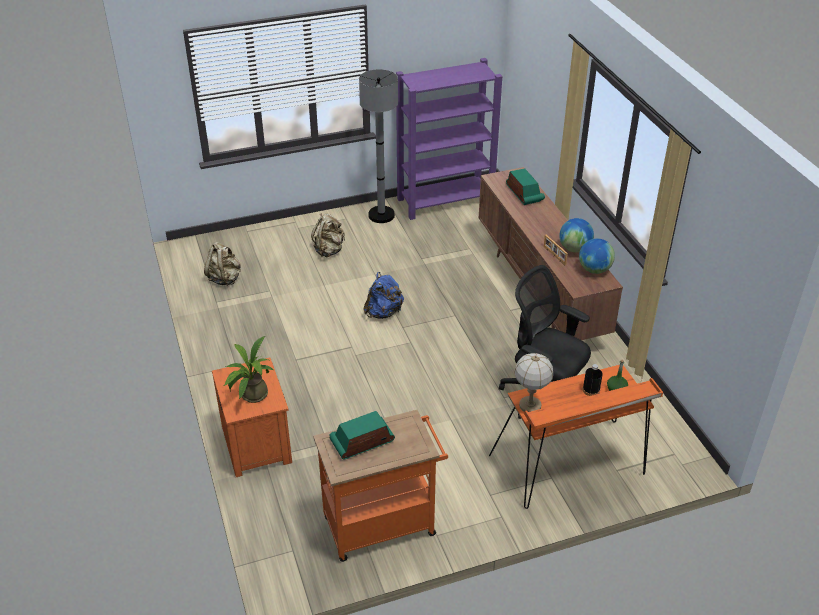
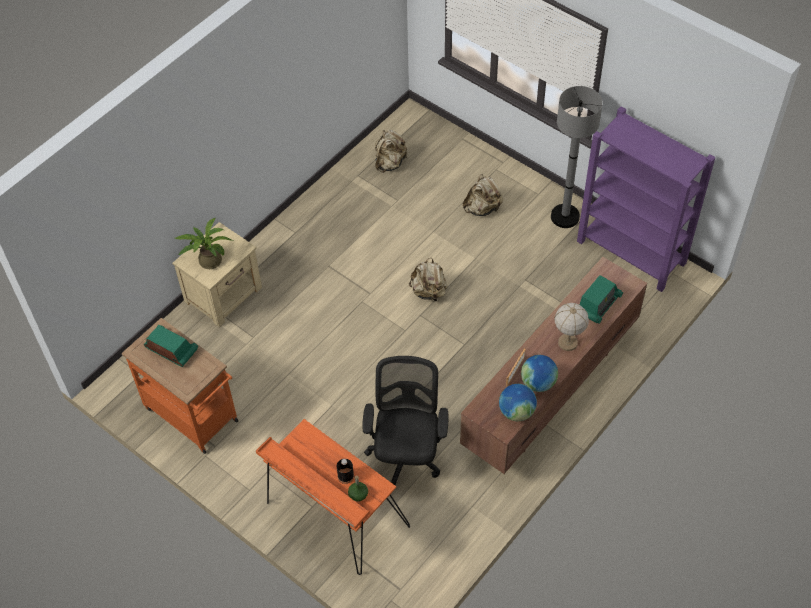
camera: 60 degrees right, 15 degrees up
orange nightstand [212,357,292,477] -> beige nightstand [172,222,262,327]
blue backpack [363,272,404,319] -> beige backpack [409,258,448,301]
table lamp [514,353,553,412] -> table lamp moved to [554,303,589,351]

